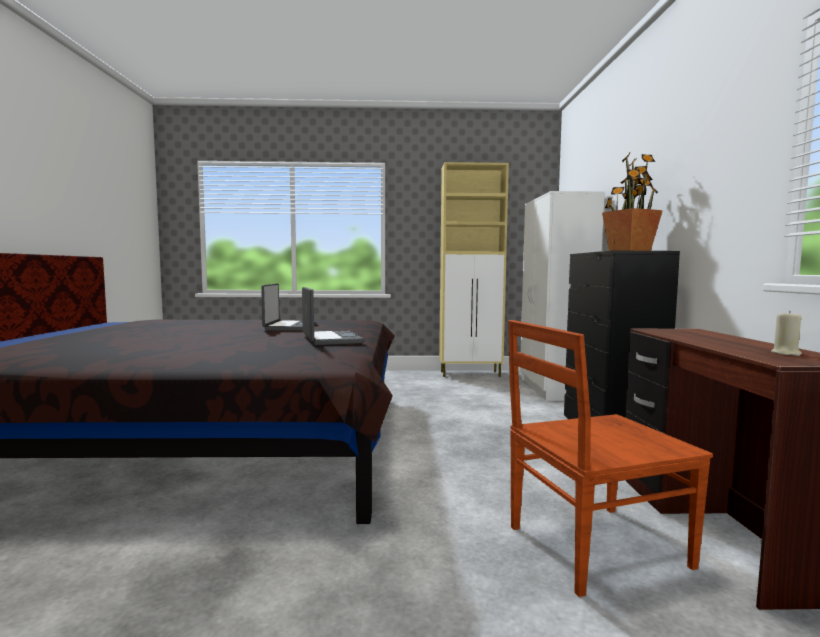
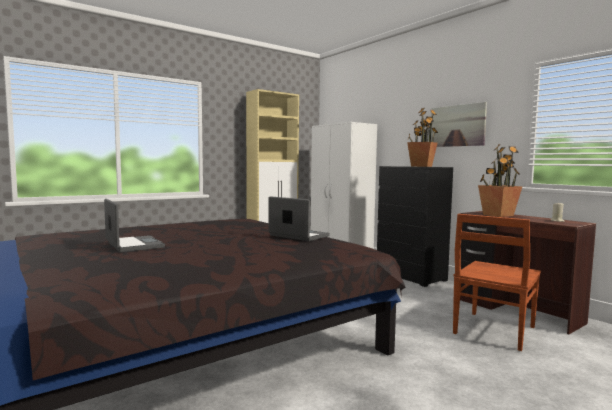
camera: 35 degrees left, 0 degrees up
laptop [261,284,317,331] -> laptop moved to [104,199,165,252]
none -> picture [431,102,487,147]
none -> potted plant [478,144,523,217]

